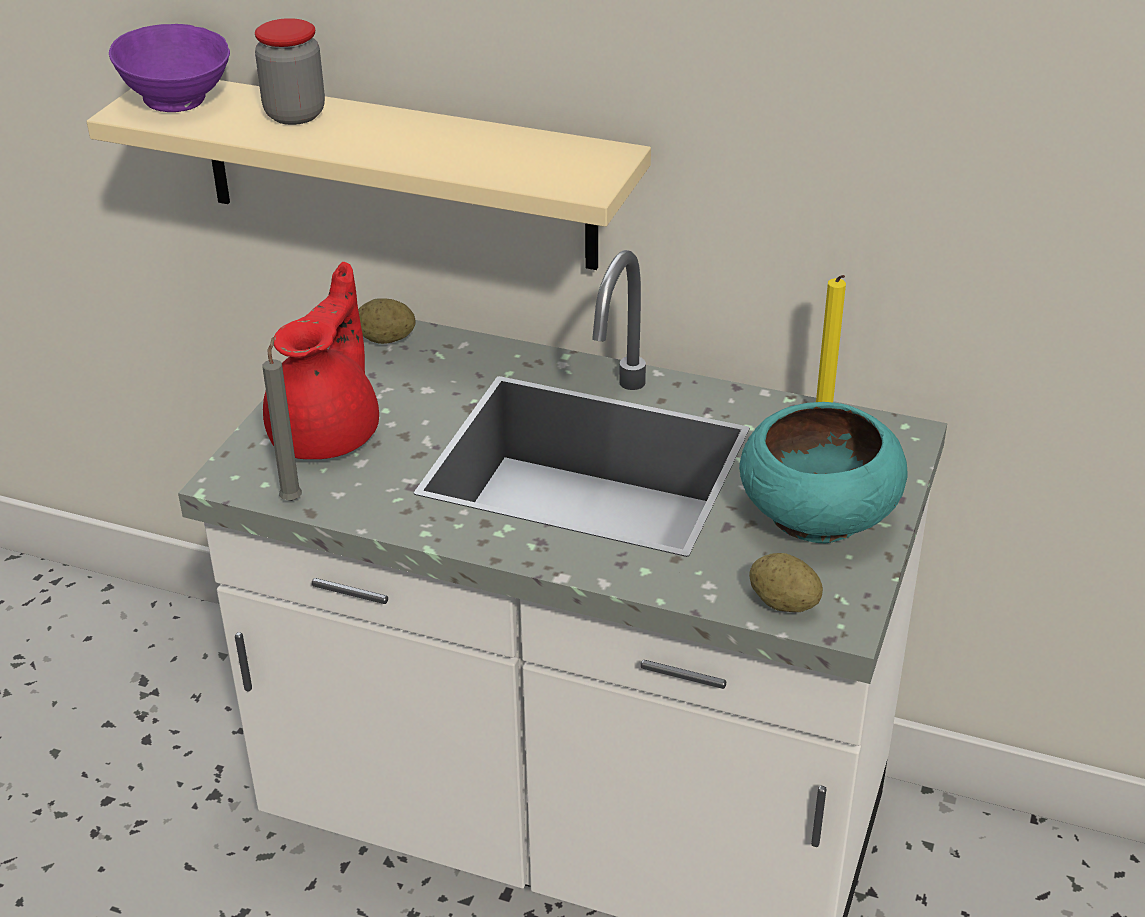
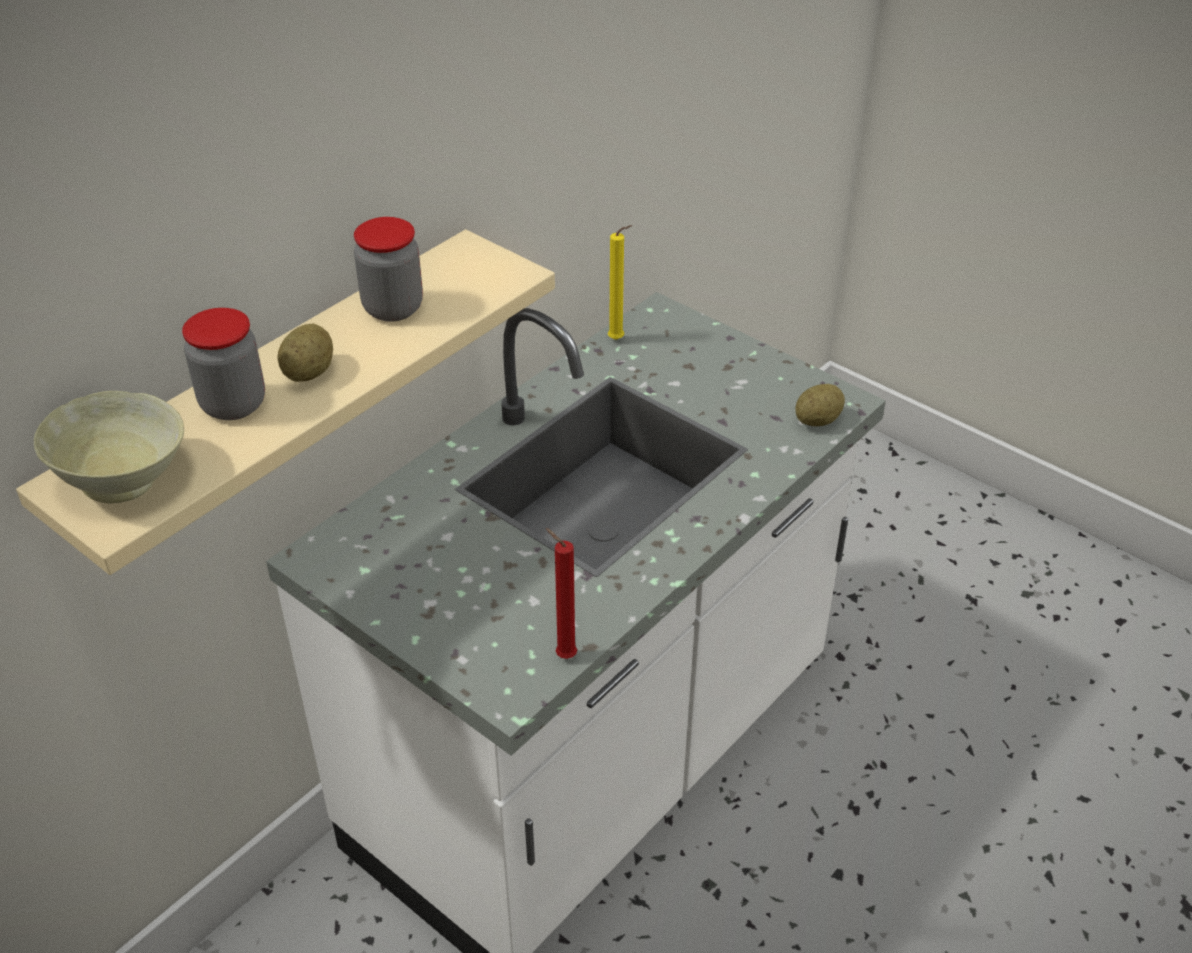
camera: 70 degrees left, 5 degrees up
purple bowl [109,24,230,112] -> beige bowl [34,391,184,503]
grey candle [262,337,302,501] -> red candle [546,528,577,659]
red teapot [263,262,379,459] -> none
potato [358,298,416,344] -> potato moved to [277,324,333,382]
turquoise bowl [739,402,908,543] -> none
none -> jar [354,217,423,322]

